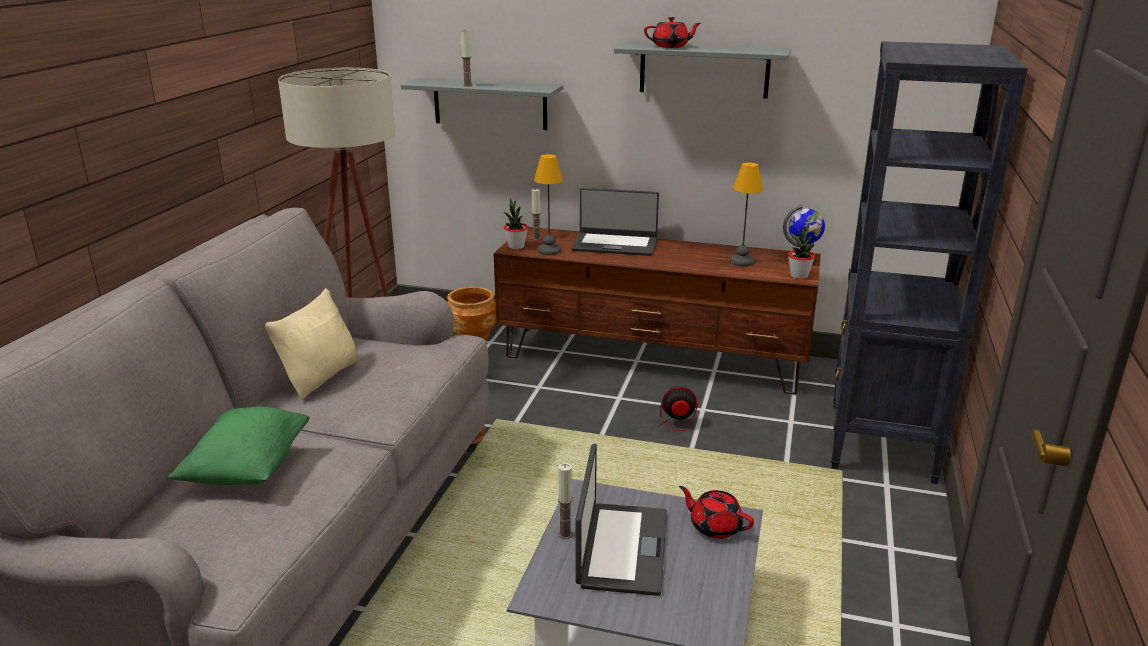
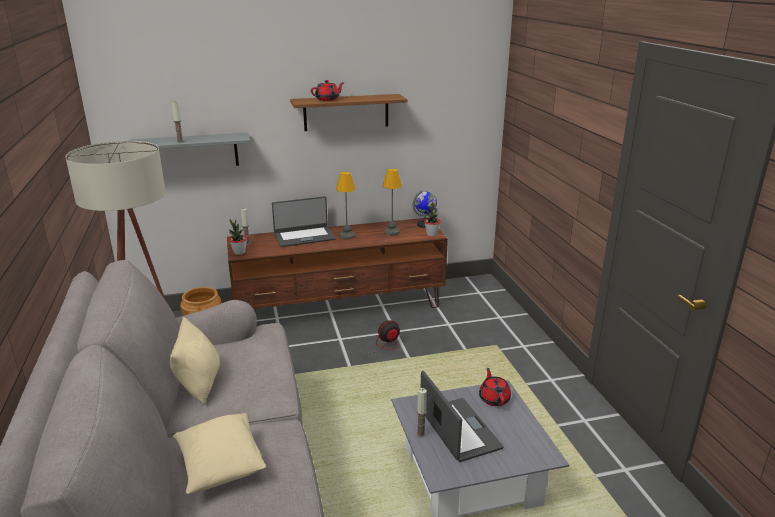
camera: 30 degrees left, 0 degrees up
green pillow [168,406,310,485] -> beige pillow [173,413,266,494]
table lamp [534,154,563,255] -> table lamp moved to [336,172,356,239]
grey shelf [614,42,791,99] -> brown shelf [290,94,408,131]
red teapot [679,486,754,539] -> red teapot turned 75 degrees clockwise [479,368,511,406]
black bookcase [831,41,1028,484] -> none

